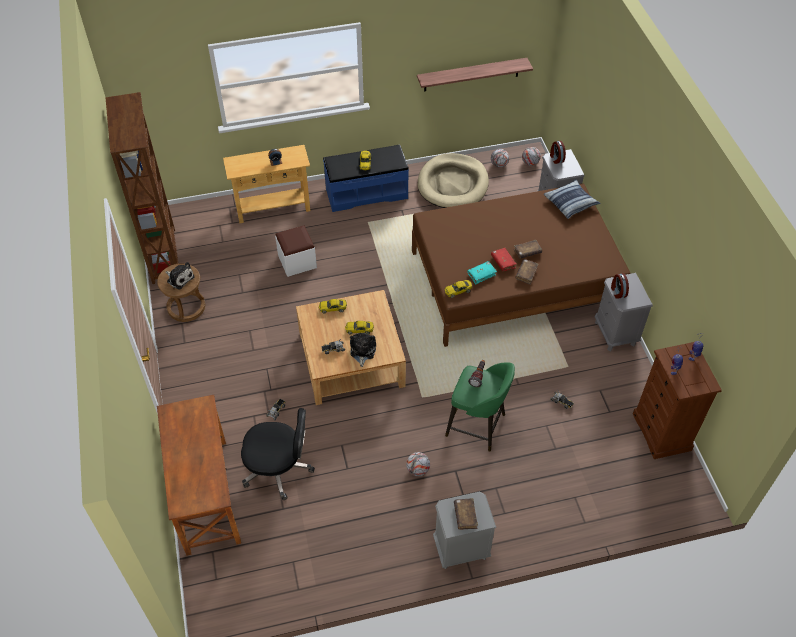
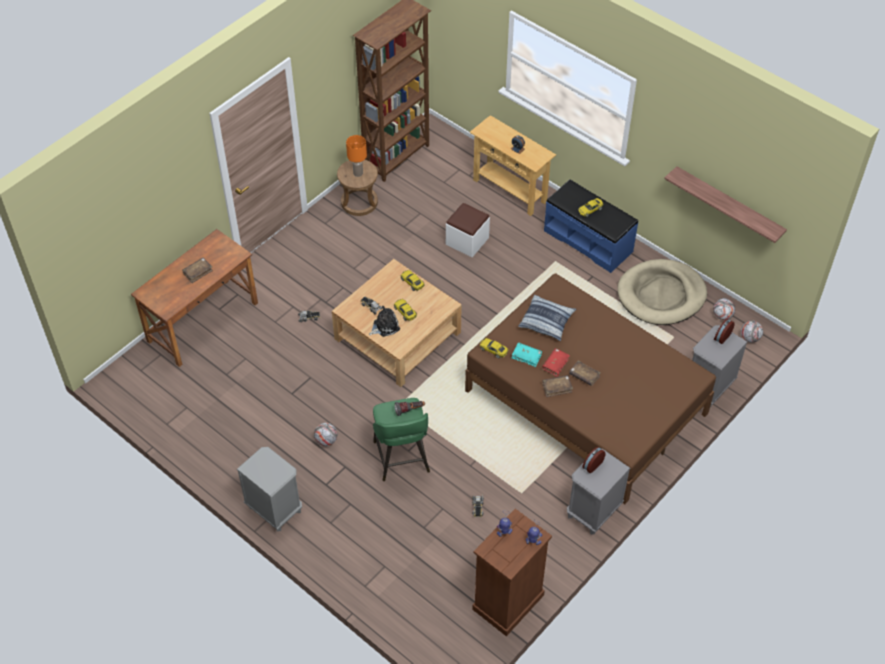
camera: 55 degrees right, 0 degrees up
plush toy [165,262,195,290] -> orange table lamp [346,135,367,177]
black office chair [241,408,315,500] -> none
brown book [454,498,478,530] -> brown book moved to [182,258,213,283]
pillow [544,179,601,219] -> pillow moved to [518,295,576,341]

